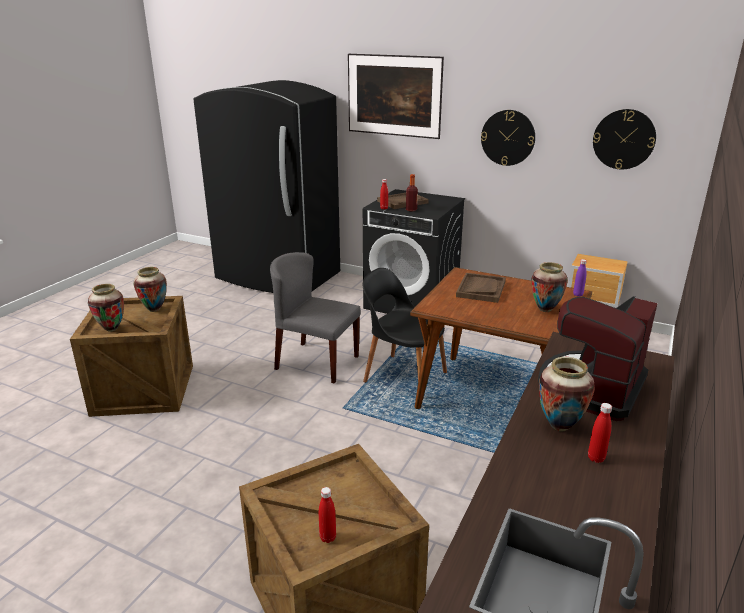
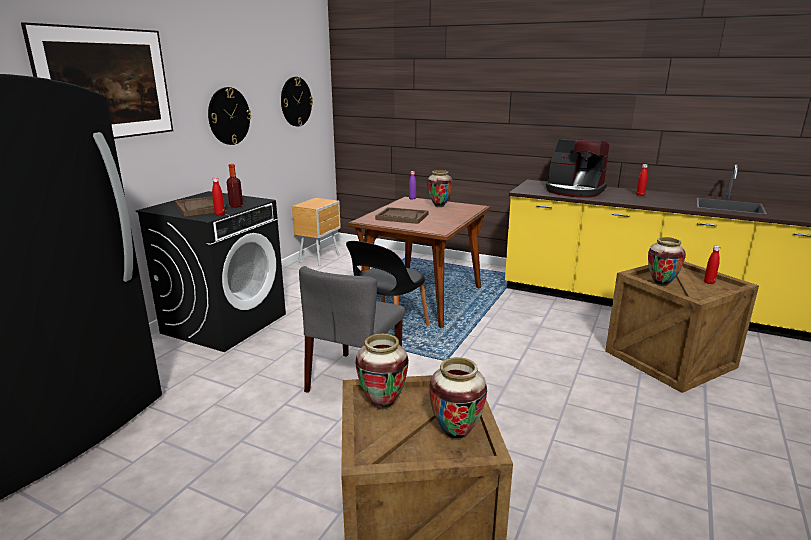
camera: 90 degrees left, 5 degrees down
vase [539,357,595,431] -> vase moved to [648,237,686,286]

